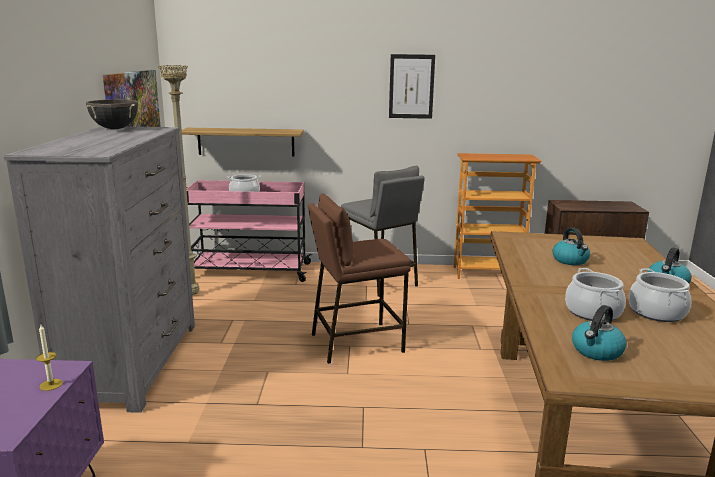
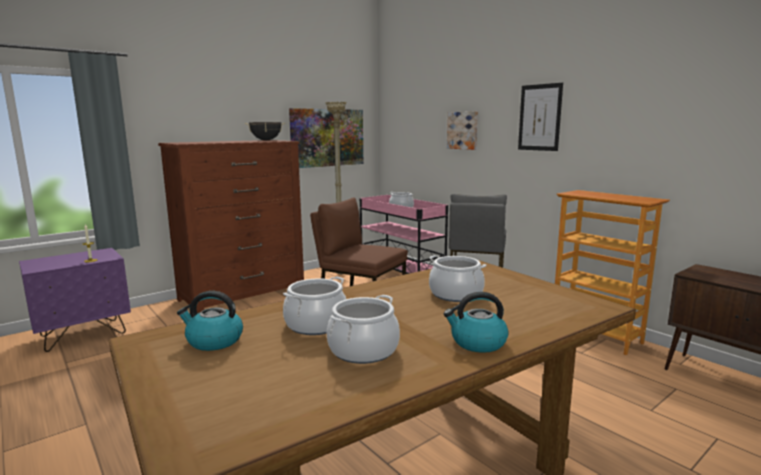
camera: 50 degrees right, 5 degrees down
grey dresser [4,126,195,413] -> brown dresser [158,140,304,313]
shelf [182,128,304,157] -> none
kettle [553,227,590,265] -> cooking pot [429,255,486,302]
none -> picture [447,111,478,150]

